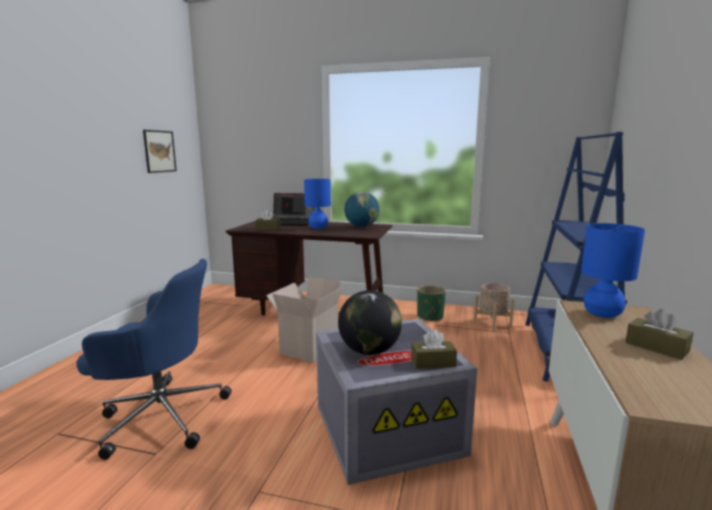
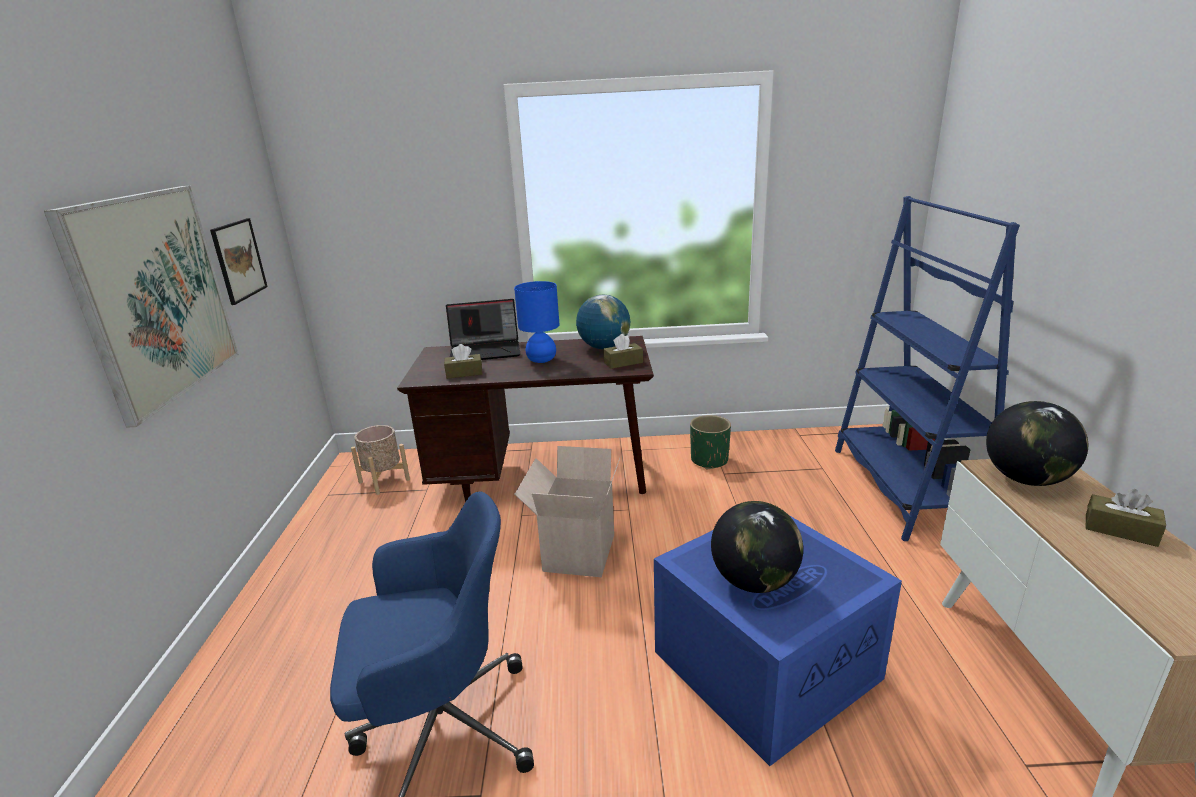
camera: 15 degrees left, 10 degrees up
grey storage box [316,319,477,485] -> blue storage box [654,515,902,766]
brown tissue box [411,330,457,369] -> brown tissue box moved to [603,334,643,369]
beige planter [473,283,515,332] -> beige planter moved to [351,425,410,495]
blue table lamp [581,223,645,318] -> globe [986,401,1088,486]
none -> picture [44,186,239,428]

